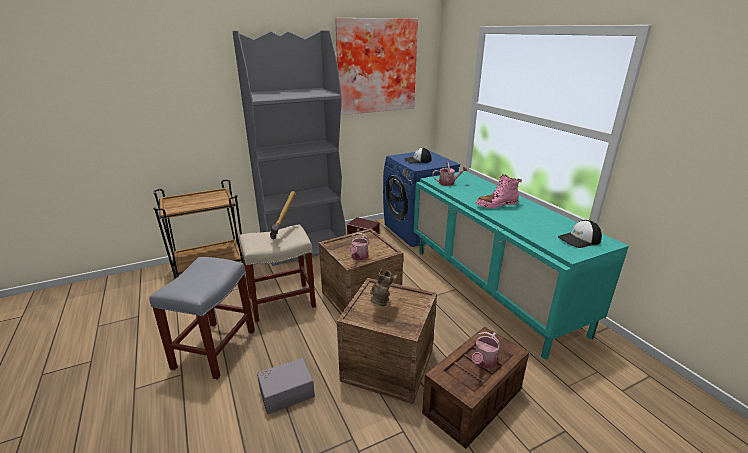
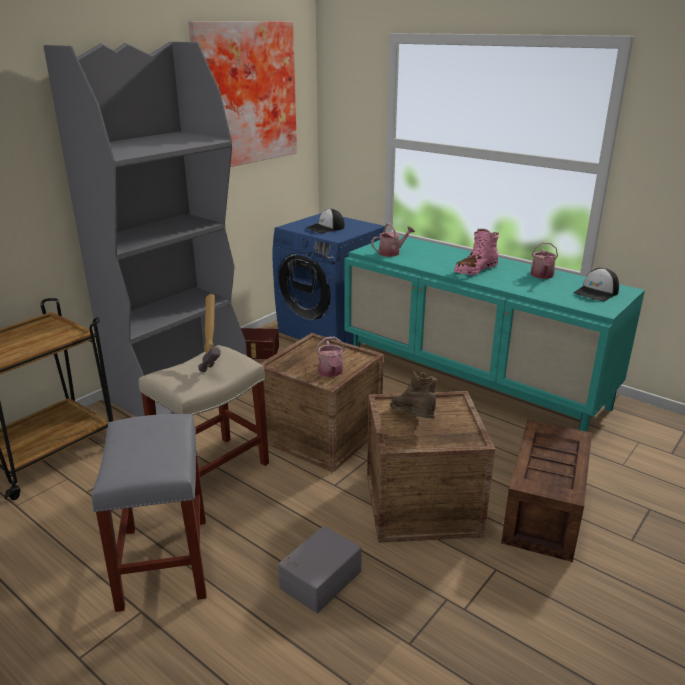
camera: 25 degrees left, 0 degrees up
watering can [472,332,501,368] -> watering can moved to [530,242,558,279]

